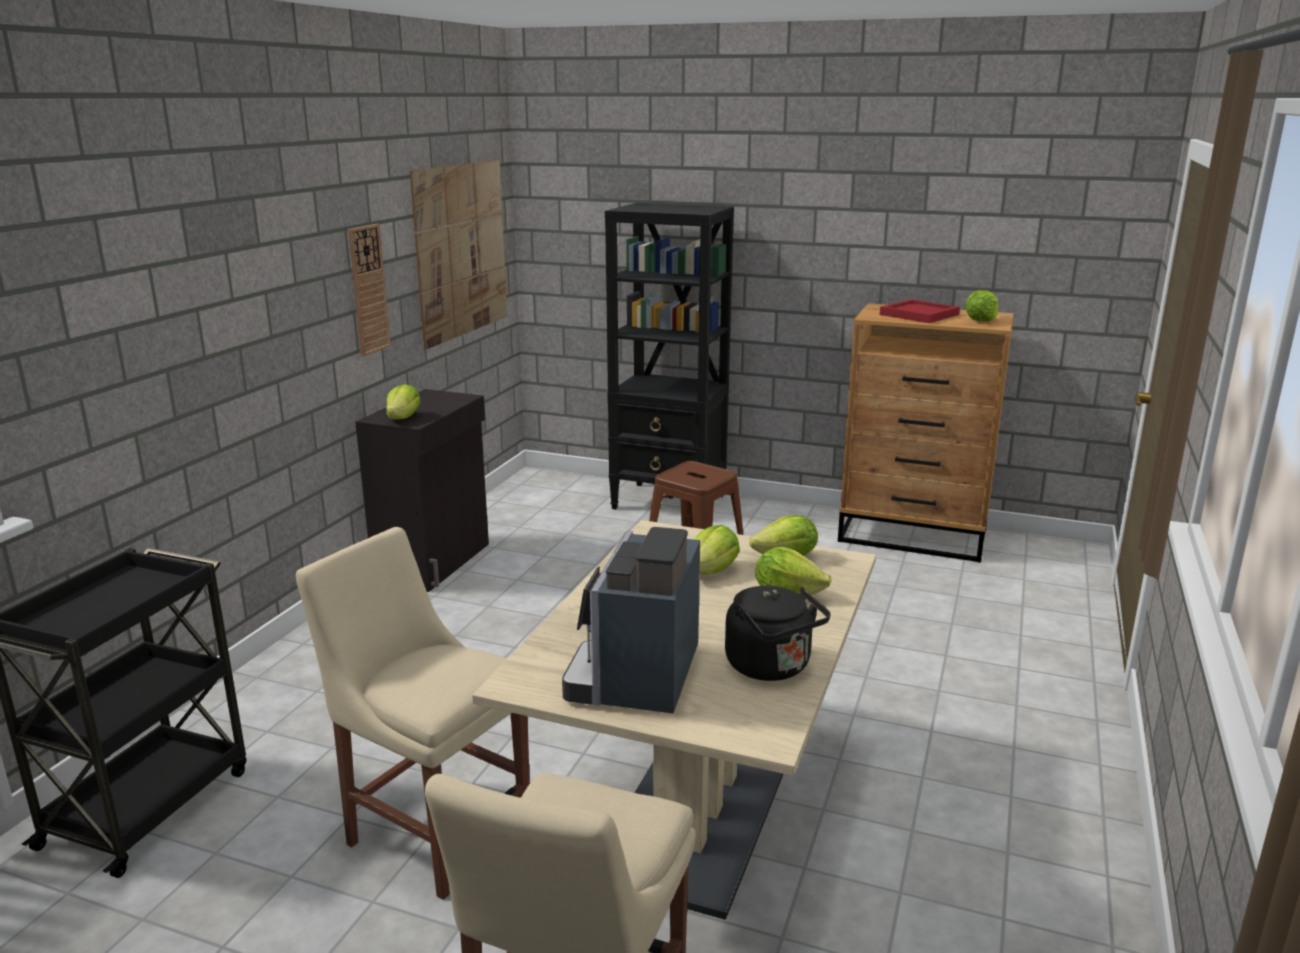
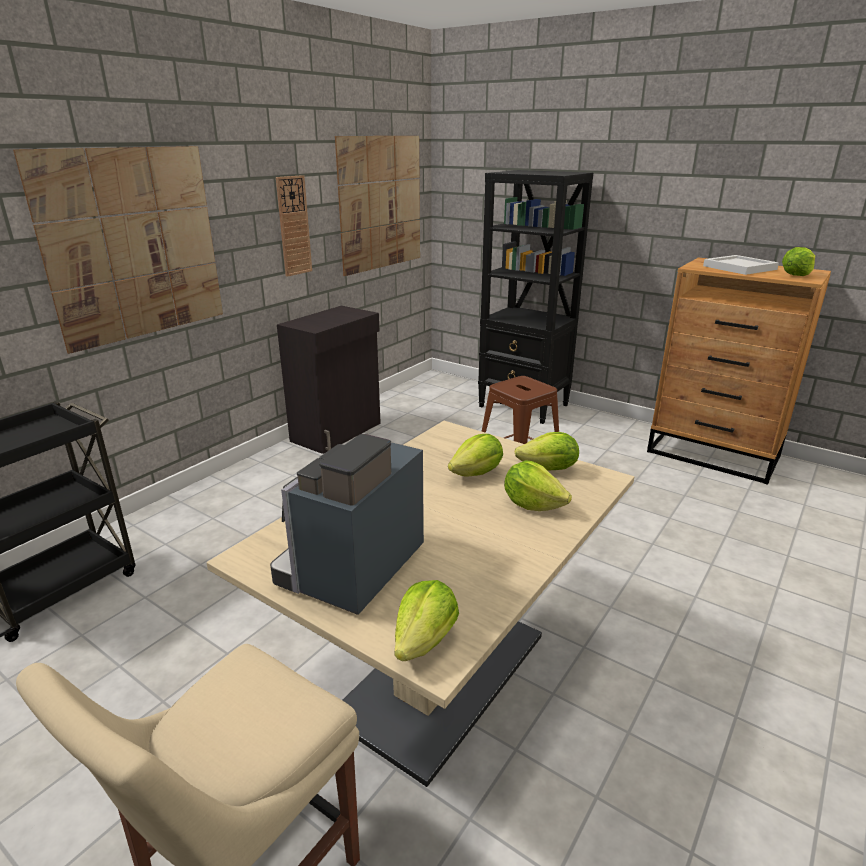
camera: 15 degrees right, 5 degrees up
beige chair [296,527,530,900] -> none
lettuce [387,384,421,420] -> lettuce moved to [394,580,459,661]
black kettle [725,586,831,681] -> none
red tray [880,299,960,323] -> white tray [703,255,779,275]
none -> picture [13,146,223,354]

